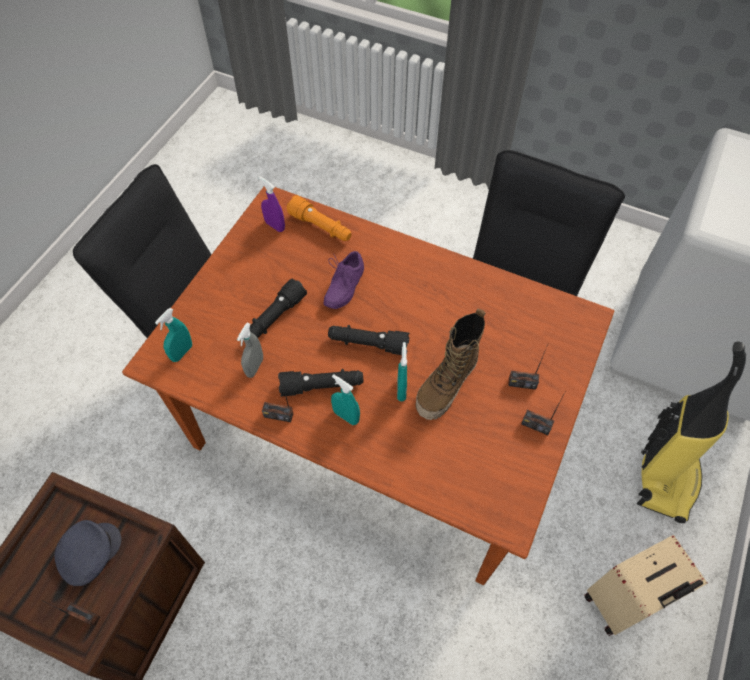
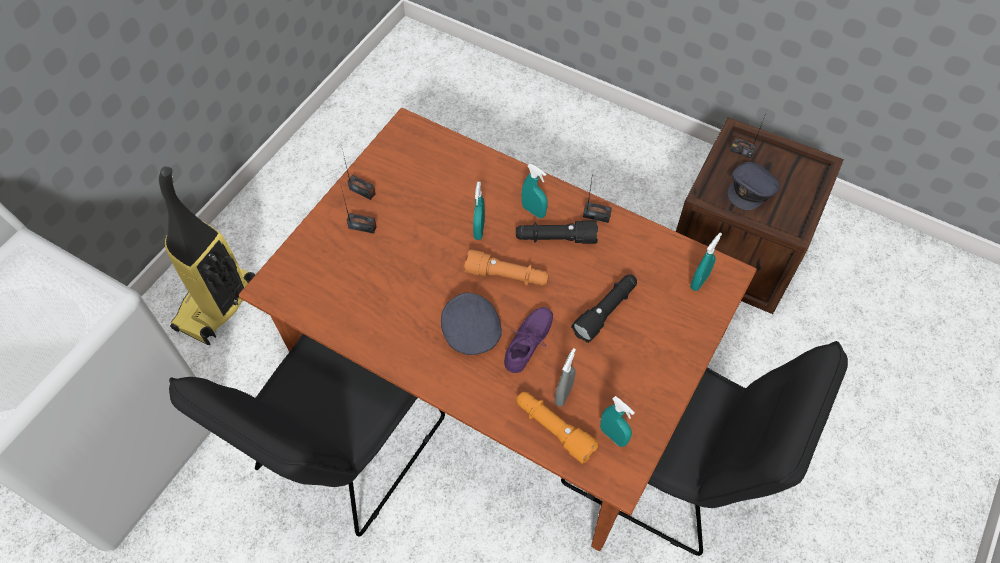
camera: 175 degrees left, 0 degrees up
grey spray bottle [237,323,263,378] -> grey spray bottle moved to [555,348,576,407]
purple spray bottle [258,176,285,232] -> turquoise spray bottle [600,396,635,447]
black flashlight [328,325,410,355] -> orange flashlight [464,249,549,286]
boot [416,308,486,420] -> none
beige suitcase [585,535,708,636] -> none
none -> grey cap [441,293,502,355]

